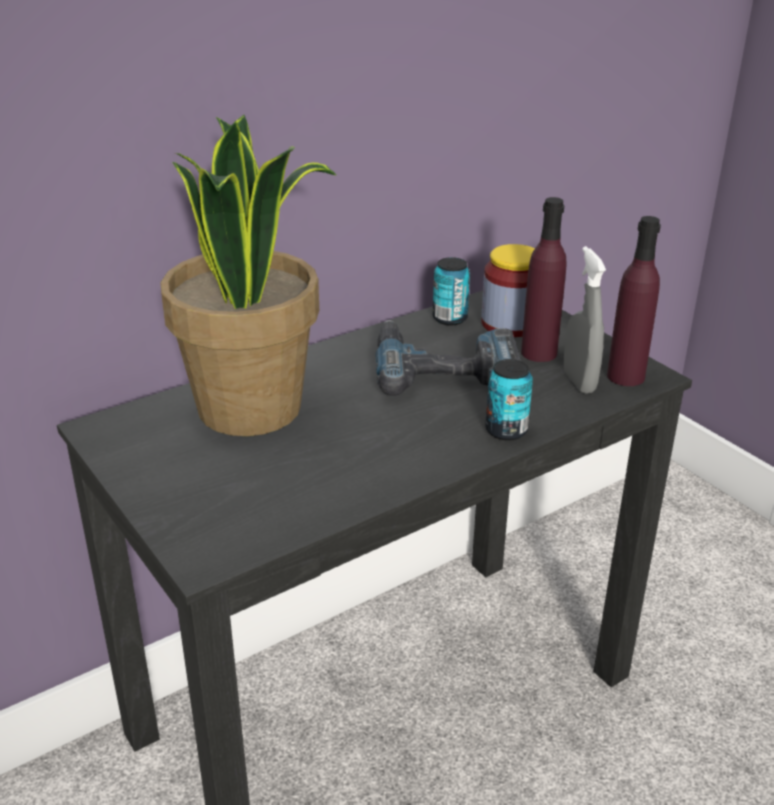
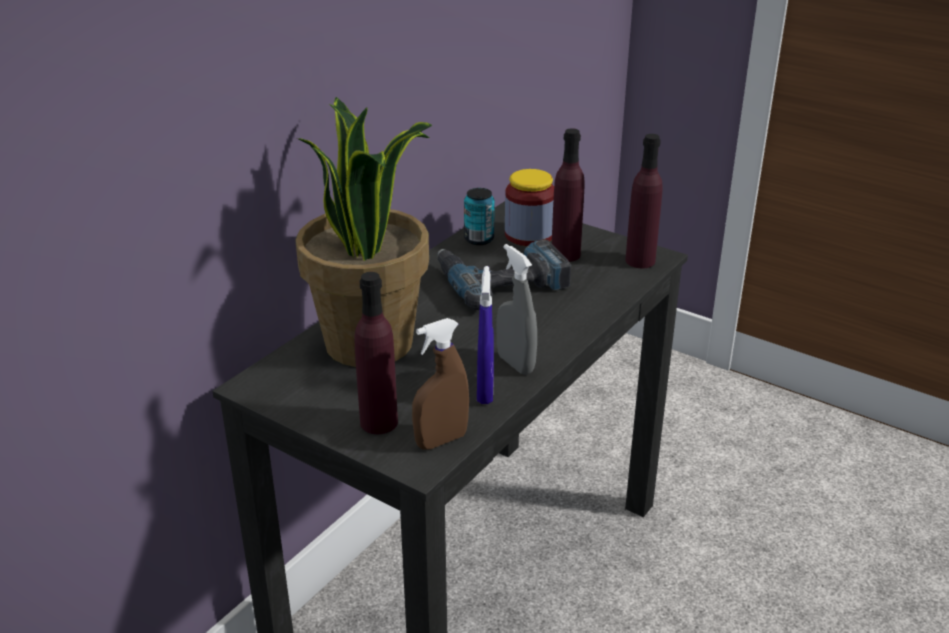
camera: 20 degrees left, 0 degrees up
can [485,359,533,440] -> none
grey spray bottle [564,246,606,394] -> grey spray bottle moved to [497,244,537,375]
none -> purple bottle [354,272,398,434]
none -> brown spray bottle [412,318,469,449]
none -> blue spray bottle [477,266,494,404]

